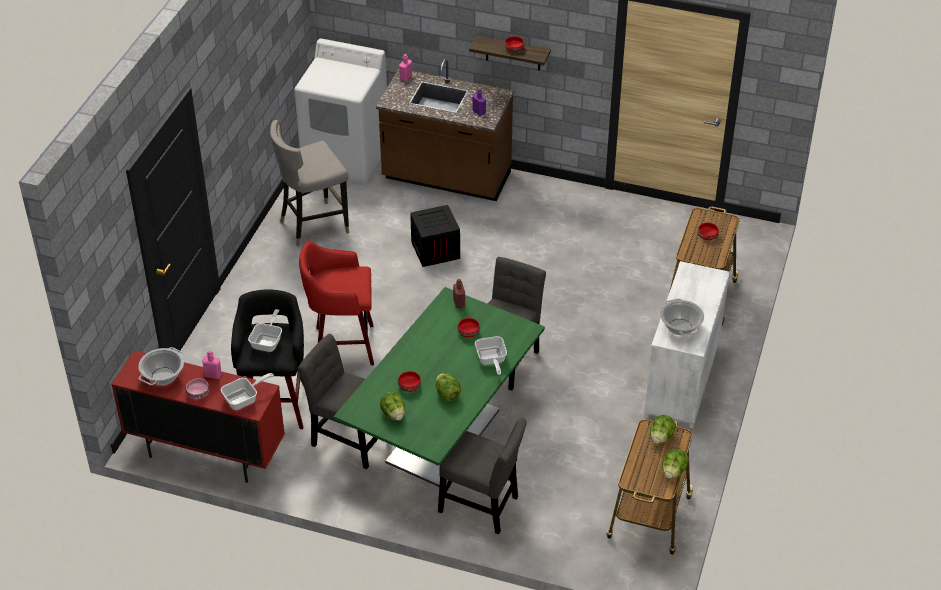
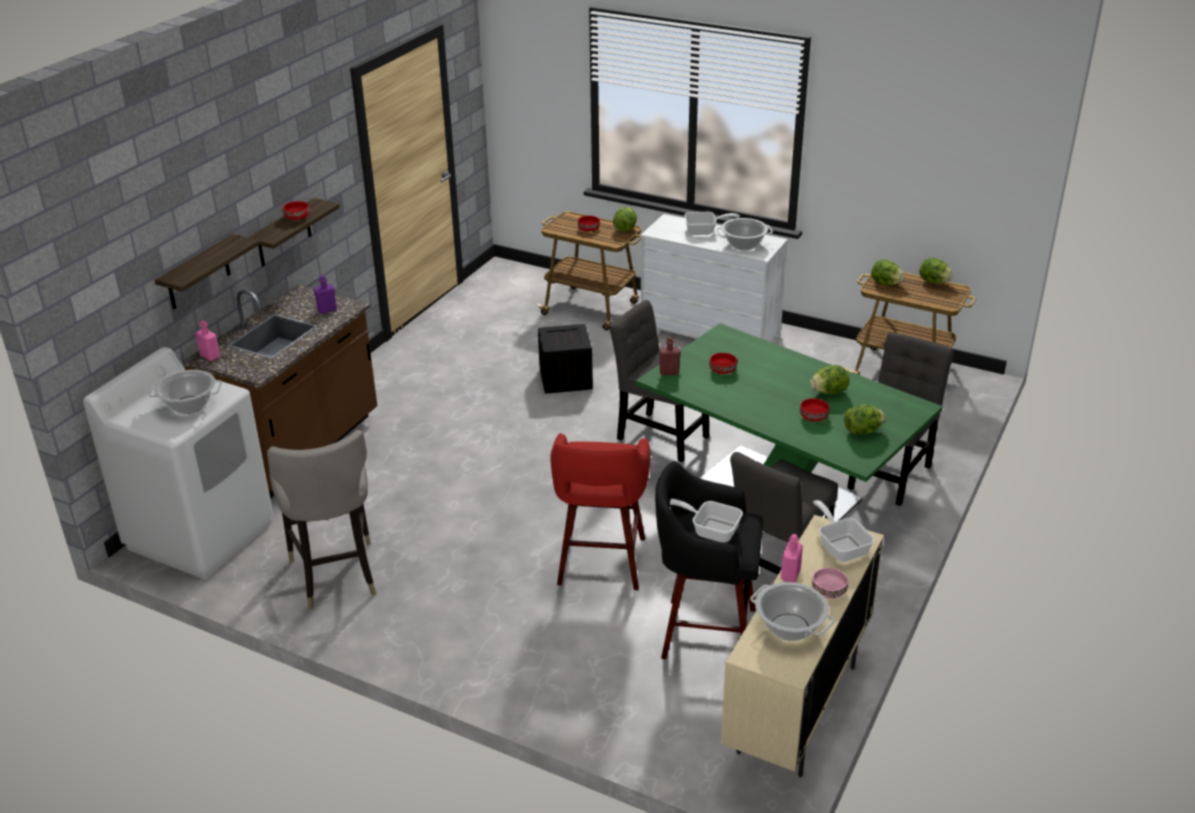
camera: 80 degrees left, 10 degrees down
red cabinet [111,350,285,483] -> beige cabinet [721,515,884,778]
crate [410,205,460,267] -> crate moved to [538,324,593,394]
frying pan [475,336,507,375] -> frying pan moved to [685,212,740,235]
none -> cooking pot [148,370,222,414]
none -> shelf [154,234,260,309]
none -> lettuce [613,207,637,232]

